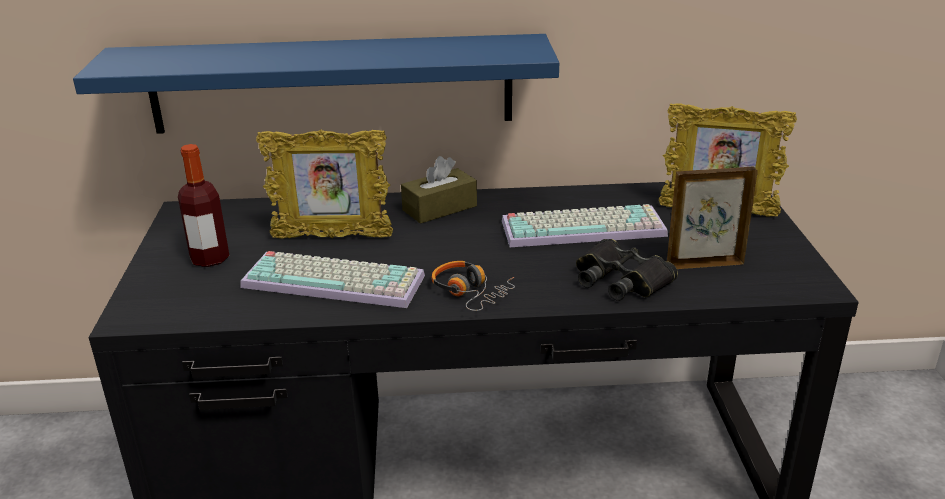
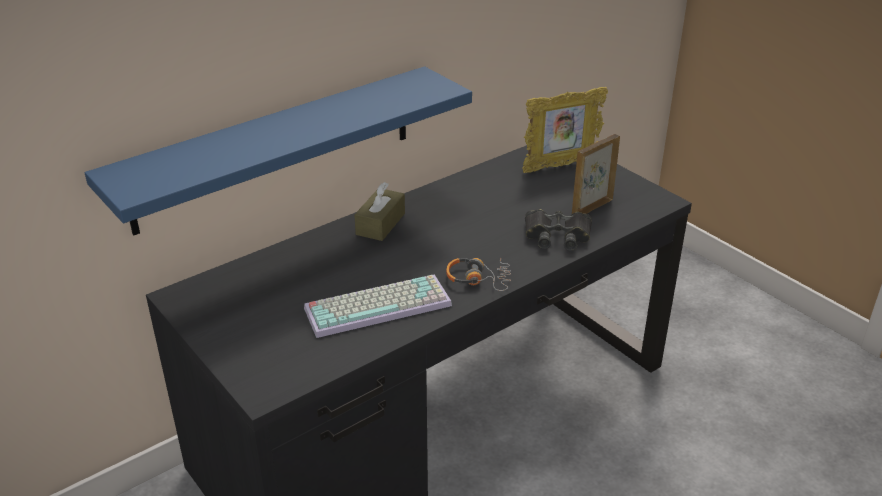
camera: 35 degrees left, 5 degrees up
bottle [178,144,229,267] -> none
picture frame [256,129,393,239] -> none
keyboard [502,204,668,247] -> none

